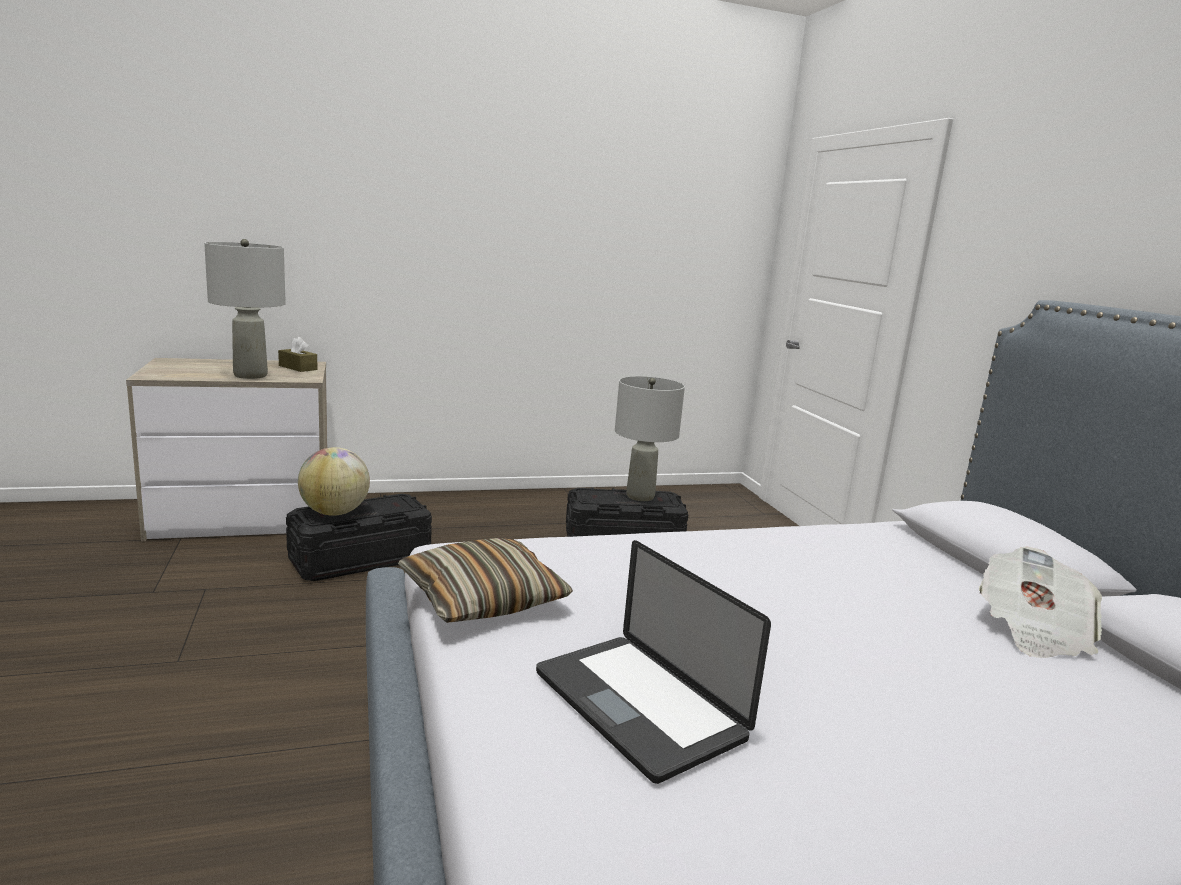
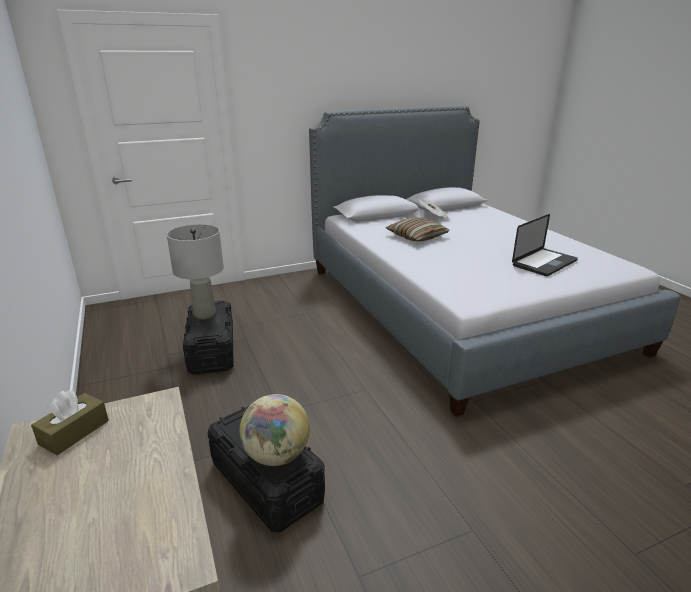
camera: 95 degrees left, 10 degrees up
grey table lamp [204,239,286,379] -> none
pillow [398,538,573,623] -> pillow moved to [385,217,449,241]

